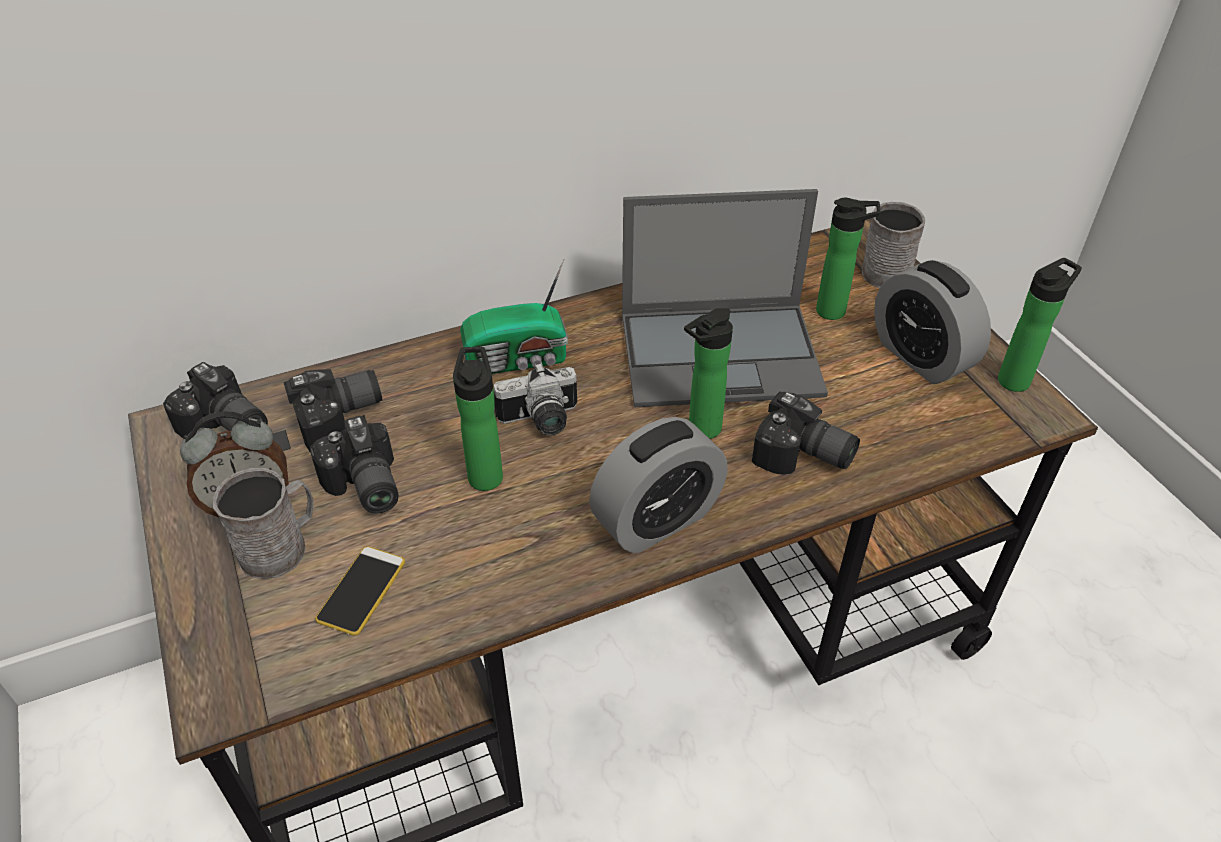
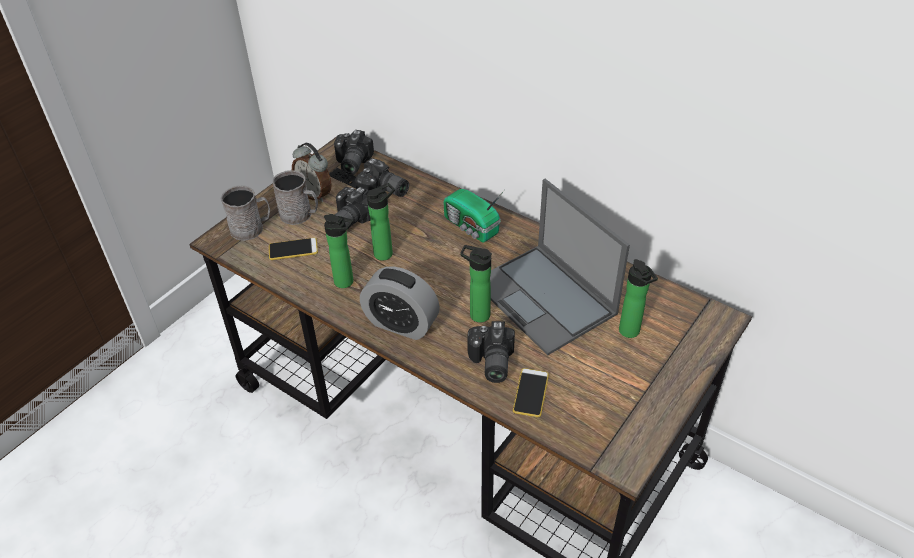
camera: 60 degrees right, 0 degrees up
camera [494,362,577,435] -> none
grey mug [862,202,925,288] -> grey mug moved to [220,185,270,241]
alarm clock [874,260,991,384] -> none
bottle [998,258,1082,392] -> bottle moved to [324,214,353,288]
none -> phone [513,368,549,417]

